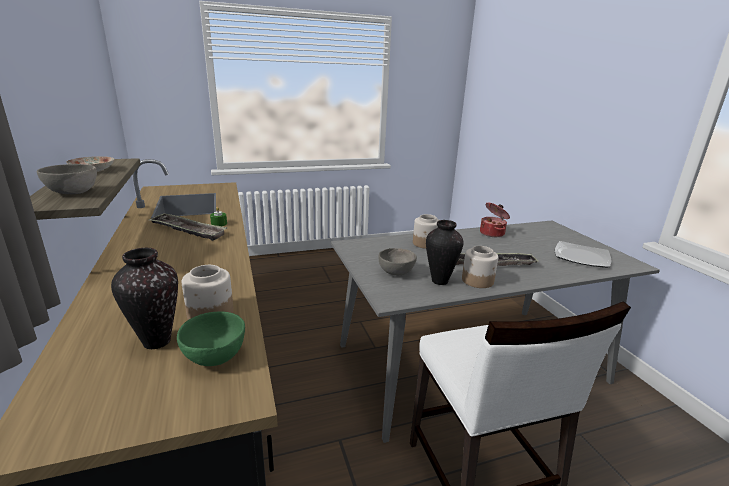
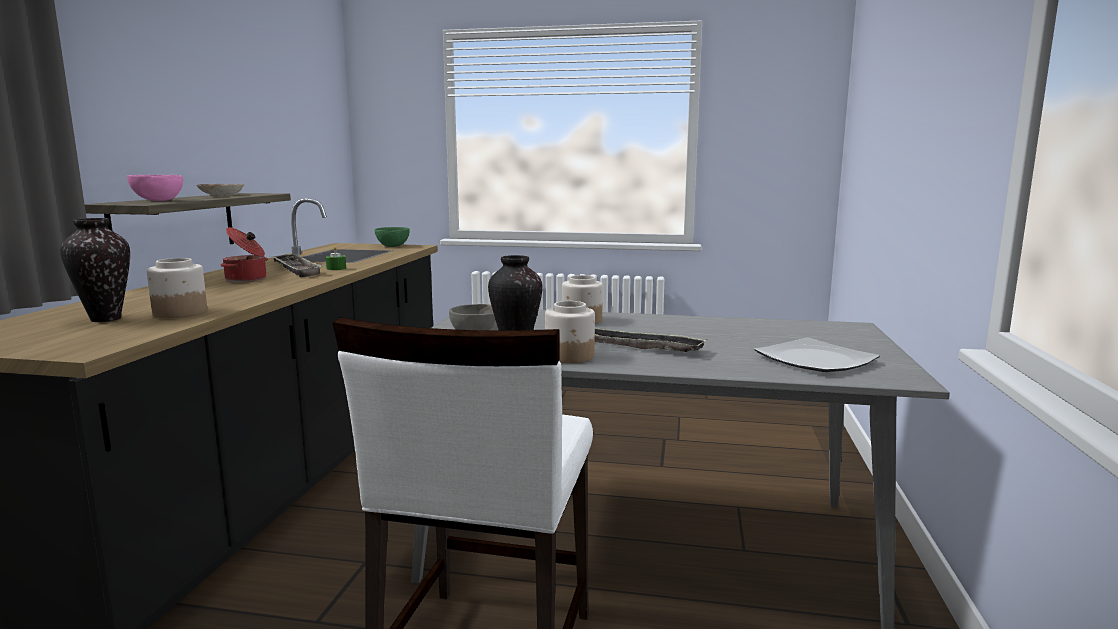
camera: 30 degrees right, 10 degrees down
grey bowl [36,164,97,194] -> pink bowl [127,175,183,201]
green bowl [177,312,245,366] -> green bowl moved to [375,227,409,247]
cooking pot [480,203,510,237] -> cooking pot moved to [220,227,268,282]

